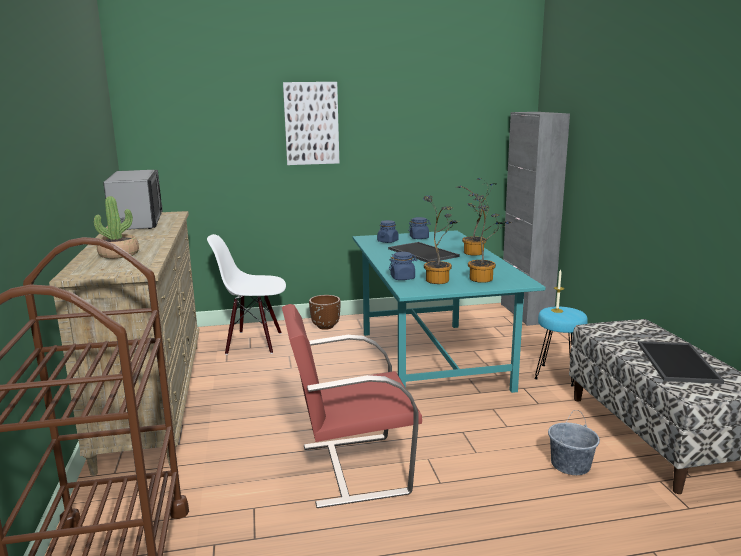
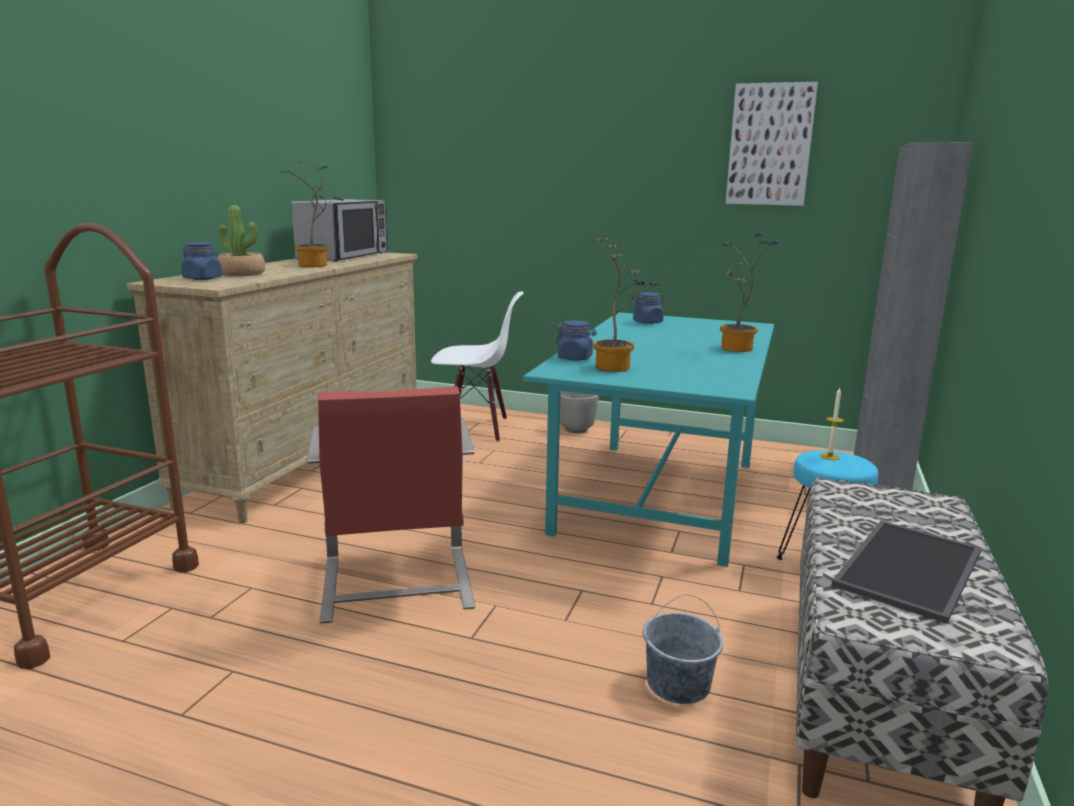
camera: 30 degrees right, 0 degrees up
white chair [207,234,286,355] -> white chair turned 150 degrees clockwise [431,291,524,442]
red chair [282,304,422,508] -> red chair turned 120 degrees counterclockwise [307,386,475,624]
picture [283,82,339,165] -> picture moved to [726,82,818,206]
brown planter [309,295,341,330] -> grey planter [560,391,599,433]
tray [388,242,460,262] -> none
blue jar [408,217,431,239] -> blue jar moved to [181,242,222,280]
potted plant [468,193,512,283] -> potted plant moved to [279,160,343,267]

